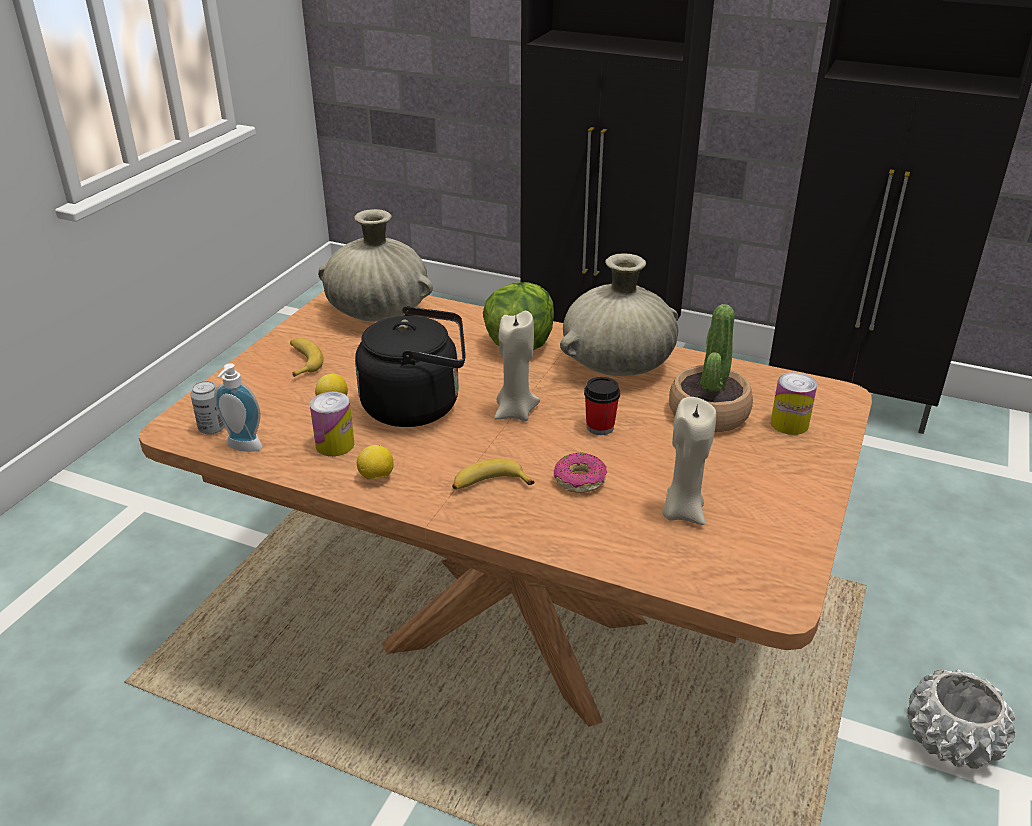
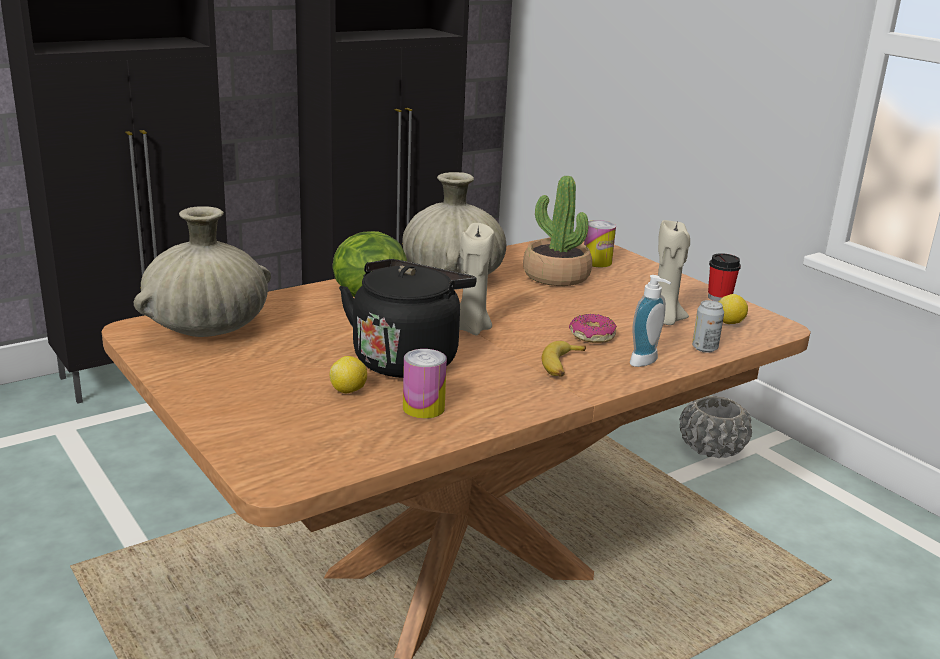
camera: 60 degrees left, 10 degrees down
can [190,381,225,435] -> can moved to [692,300,724,353]
soap dispenser [214,363,262,452] -> soap dispenser moved to [630,275,671,367]
banana [290,338,324,377] -> none
lemon [357,445,394,480] -> lemon moved to [719,294,748,324]
cup [584,377,620,435] -> cup moved to [708,253,741,302]

